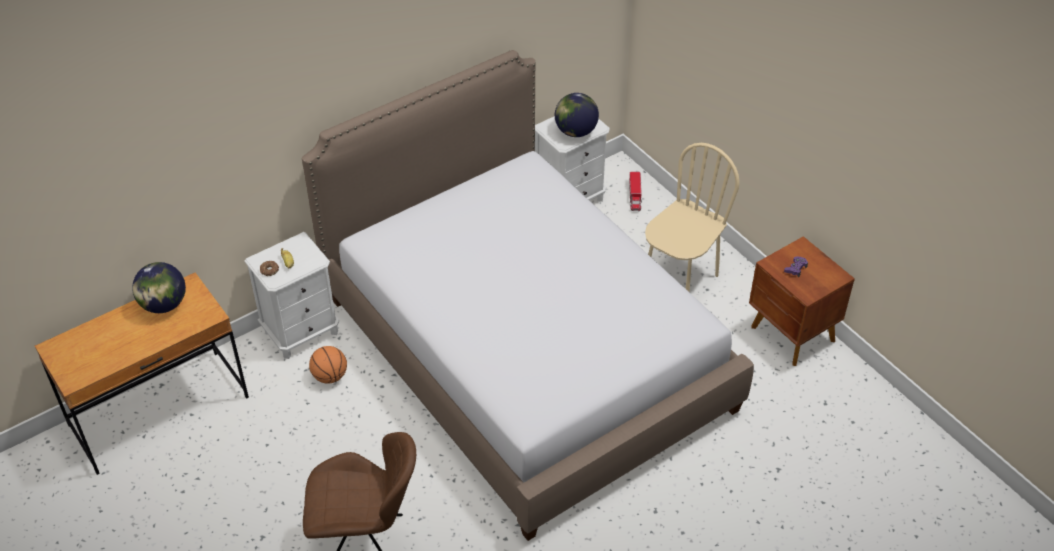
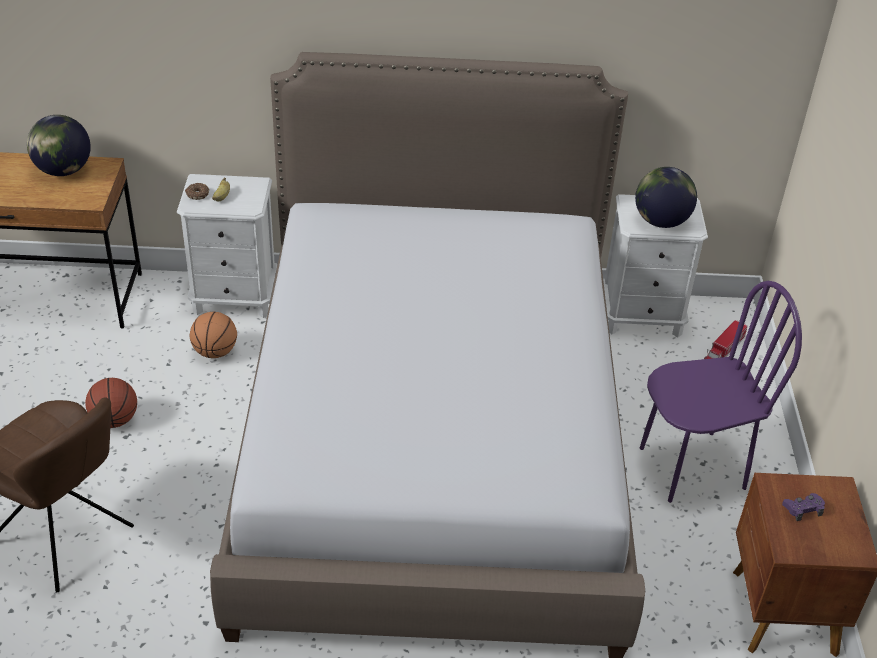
camera: 35 degrees right, 5 degrees down
beige chair [645,143,740,292] -> purple chair [640,281,802,503]
none -> basketball [85,378,137,428]

